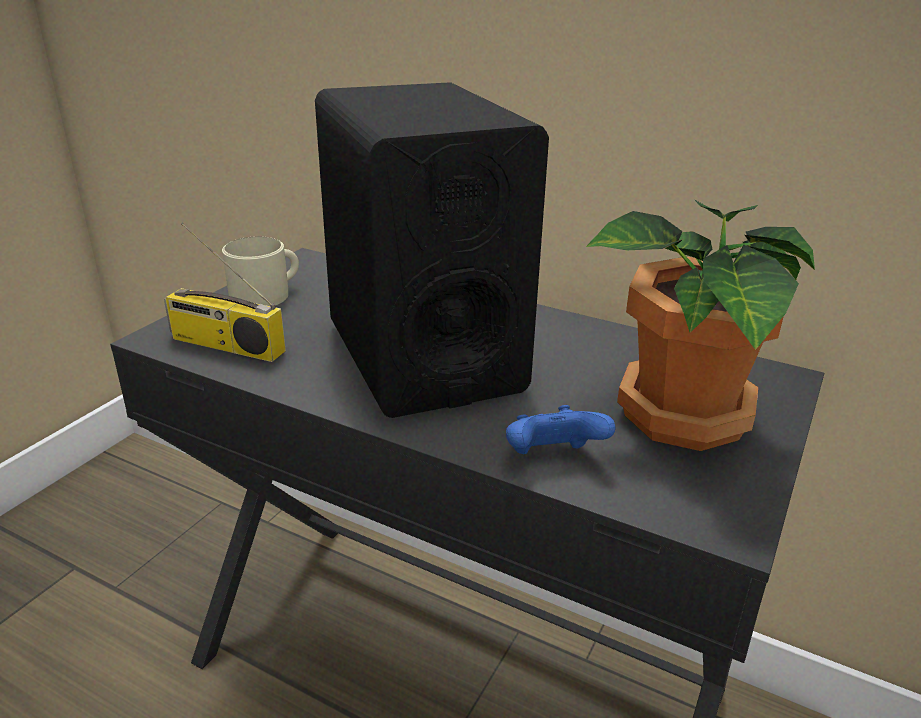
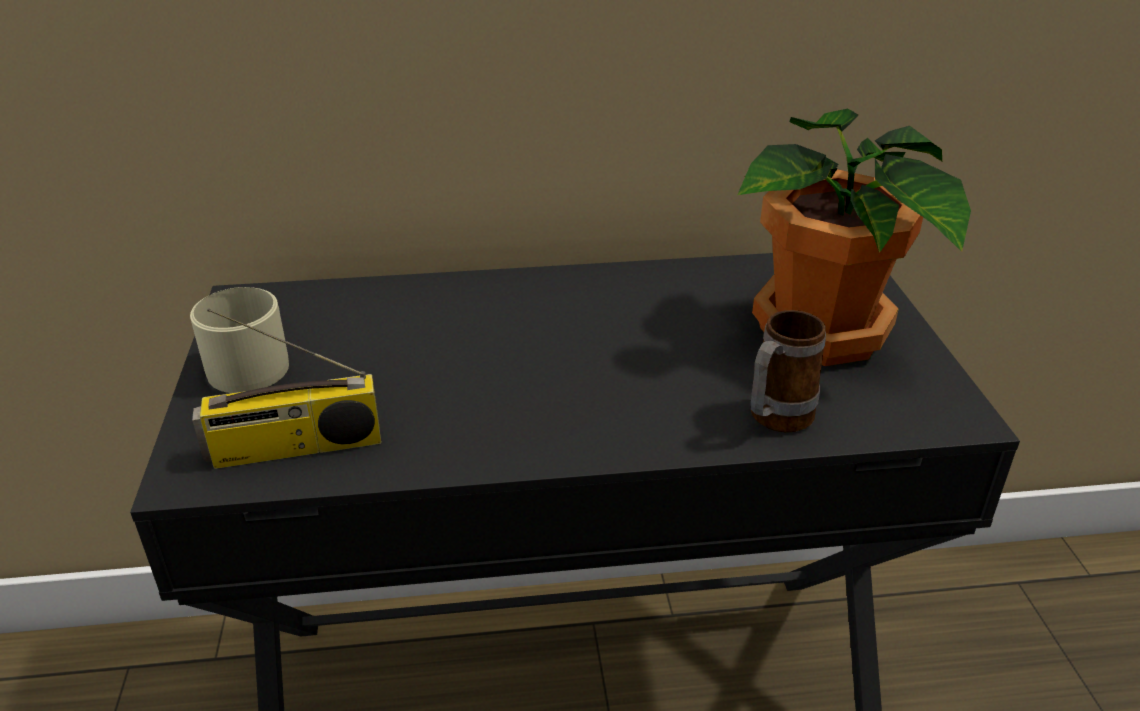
camera: 35 degrees left, 5 degrees up
black speaker [315,82,549,418] -> none
blue game controller [506,405,616,454] -> mug [750,310,826,432]

